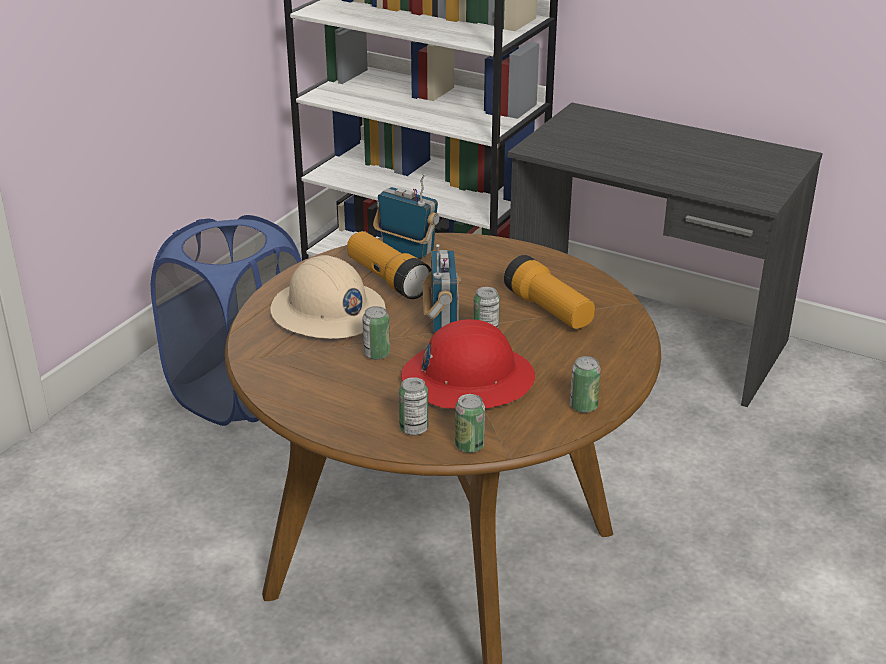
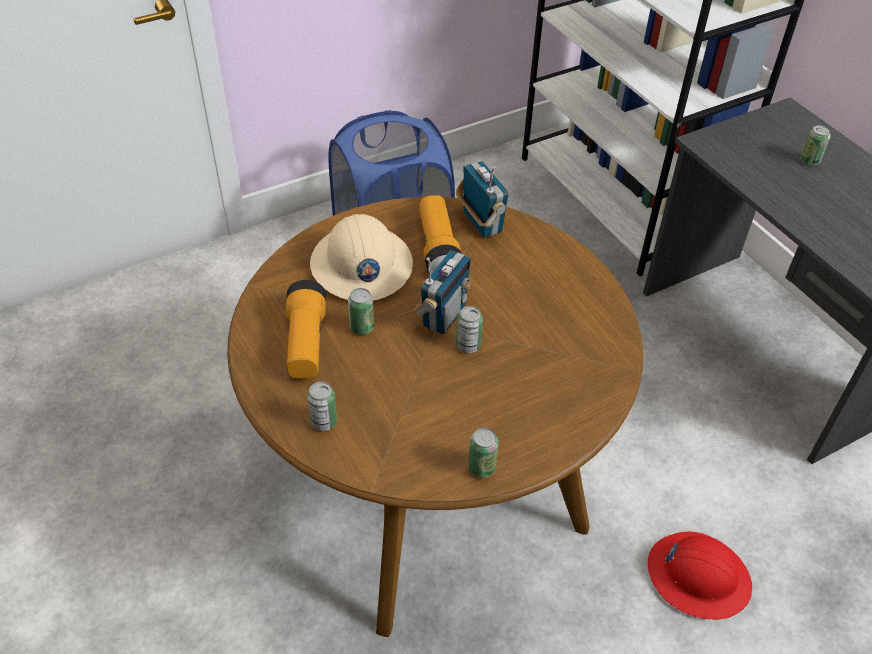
camera: 30 degrees right, 15 degrees up
red hard hat [401,319,535,409] -> red hard hat moved to [648,532,752,620]
can [455,394,485,453] -> can moved to [800,125,830,166]
flashlight [504,255,595,329] -> flashlight moved to [286,280,326,379]

